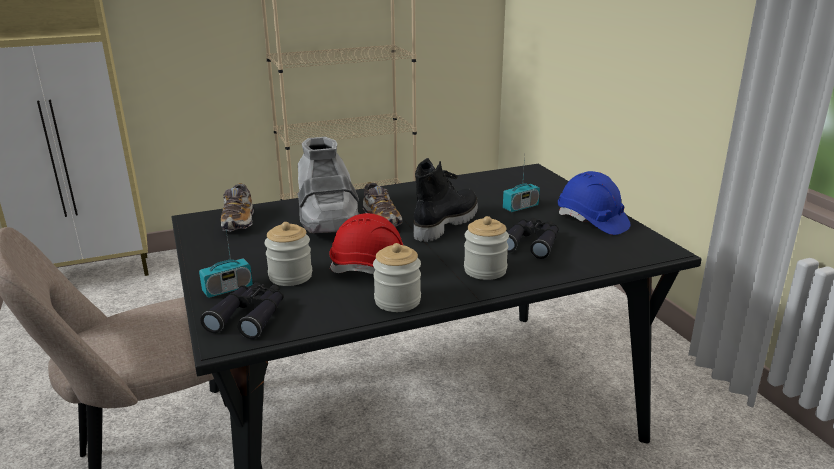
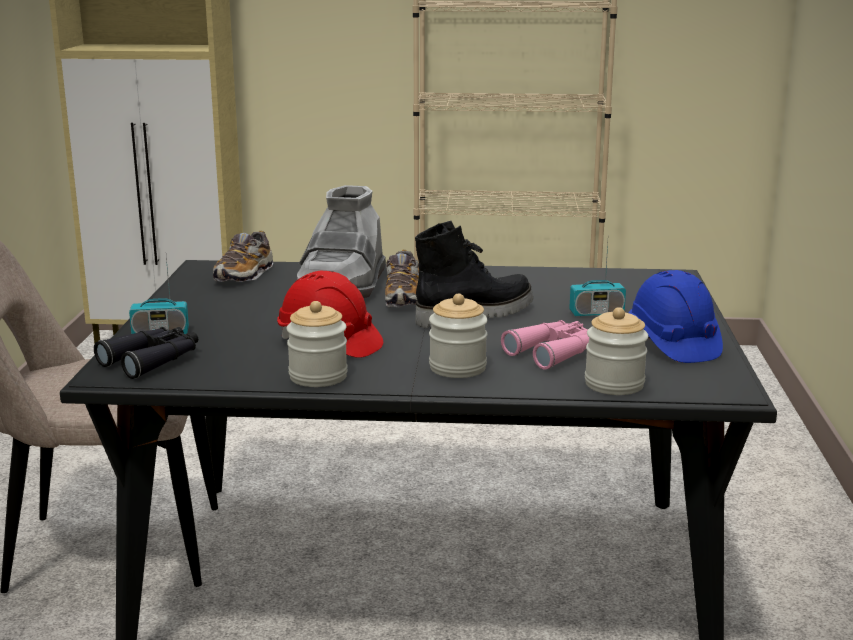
camera: 25 degrees right, 5 degrees down
jar [265,222,312,286] -> jar moved to [585,307,648,395]
black binoculars [507,218,559,259] -> pink binoculars [501,320,589,370]

